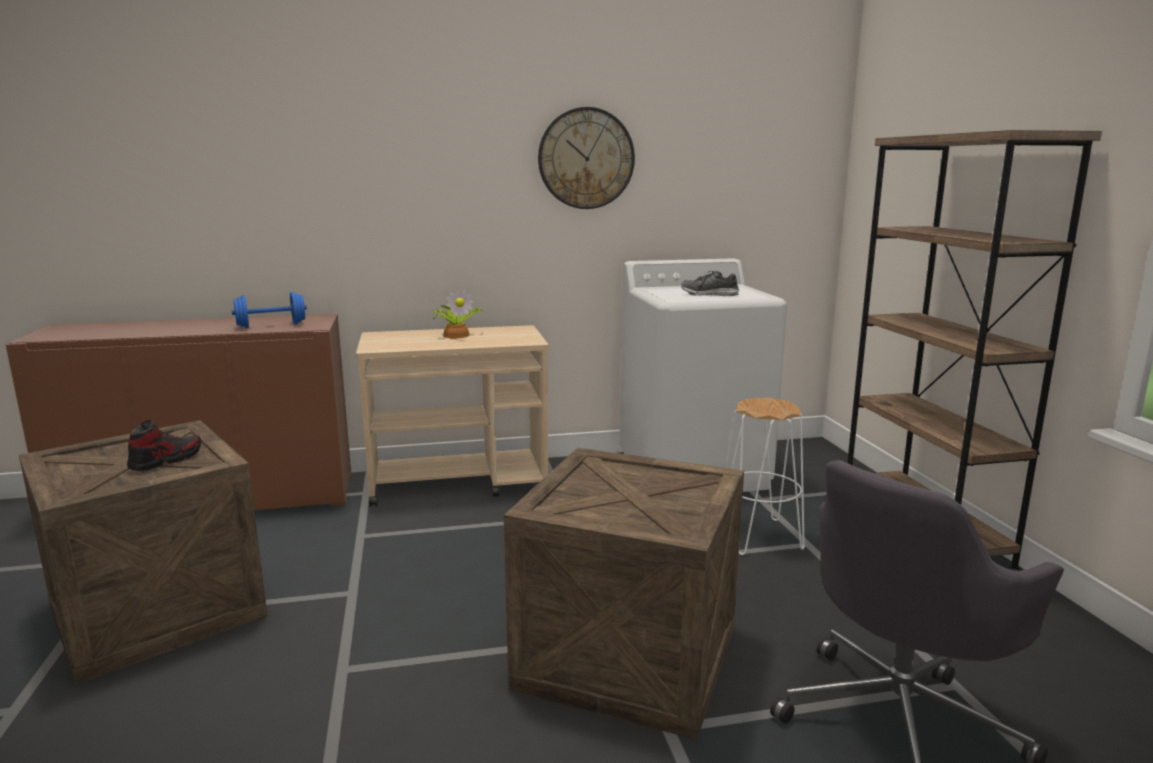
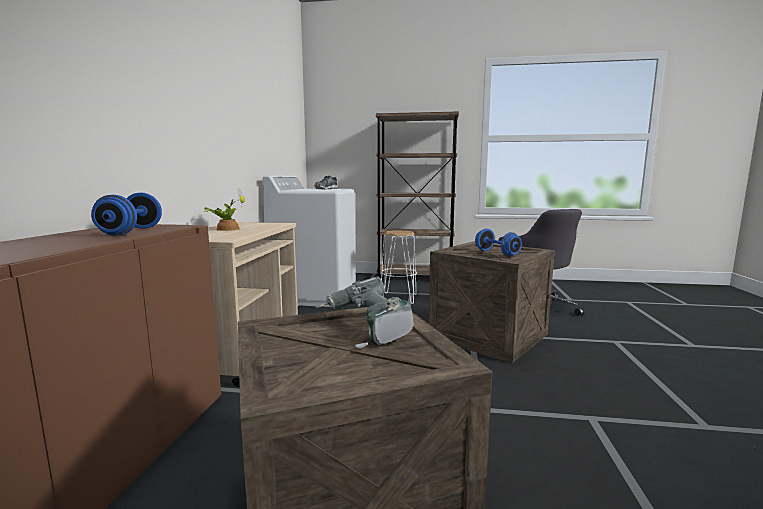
camera: 70 degrees left, 5 degrees down
shoe [127,419,201,471] -> power drill [315,277,414,349]
wall clock [538,107,635,209] -> none
none -> blue dumbbell [475,229,522,256]

